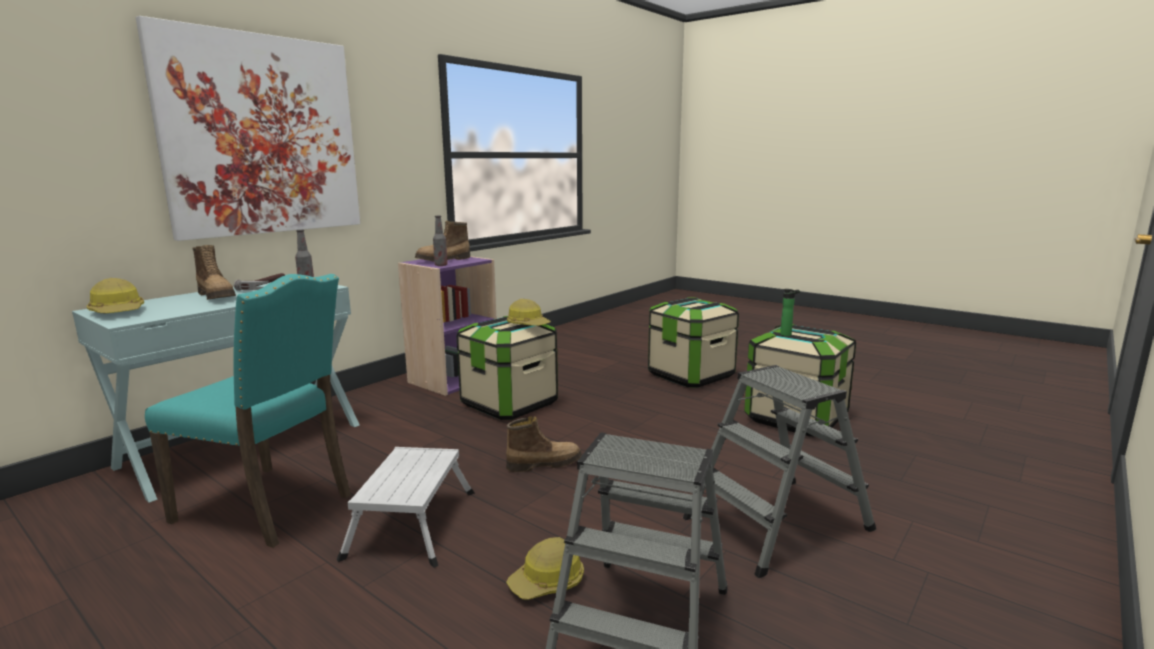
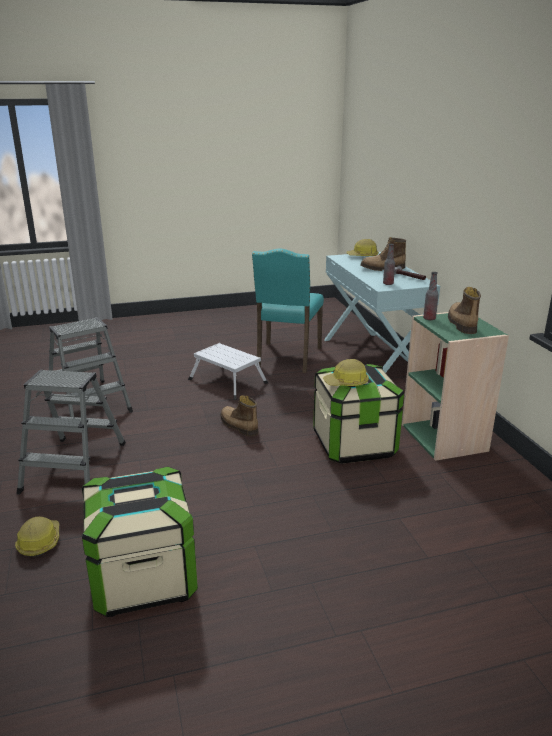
camera: 125 degrees right, 10 degrees up
picture [136,16,361,241] -> none
turquoise chair [145,274,351,548] -> turquoise chair turned 45 degrees counterclockwise [252,248,324,373]
purple bookcase [398,256,496,396] -> green bookcase [402,312,509,461]
boot [506,416,582,472] -> boot turned 120 degrees clockwise [220,395,259,437]
hard hat [506,537,584,600] -> hard hat moved to [15,517,60,558]
storage box [648,297,739,388] -> none
bottle [780,289,800,336] -> none

